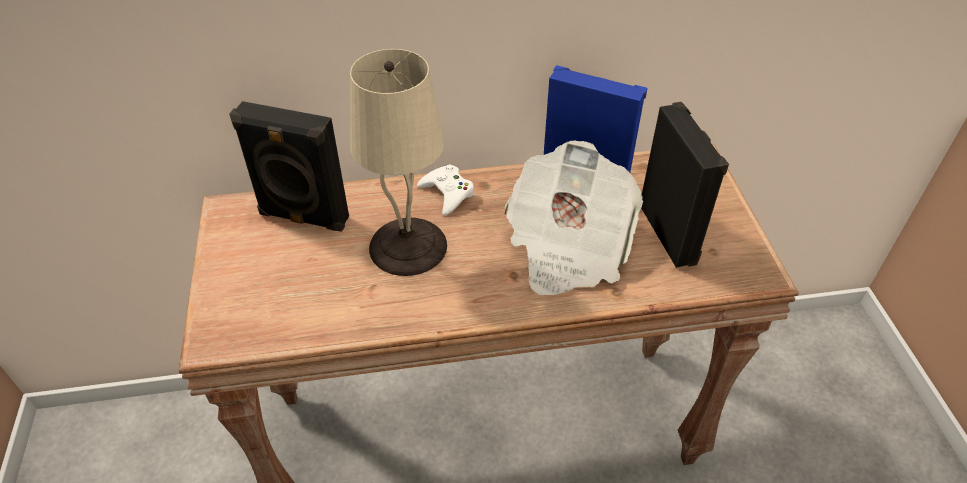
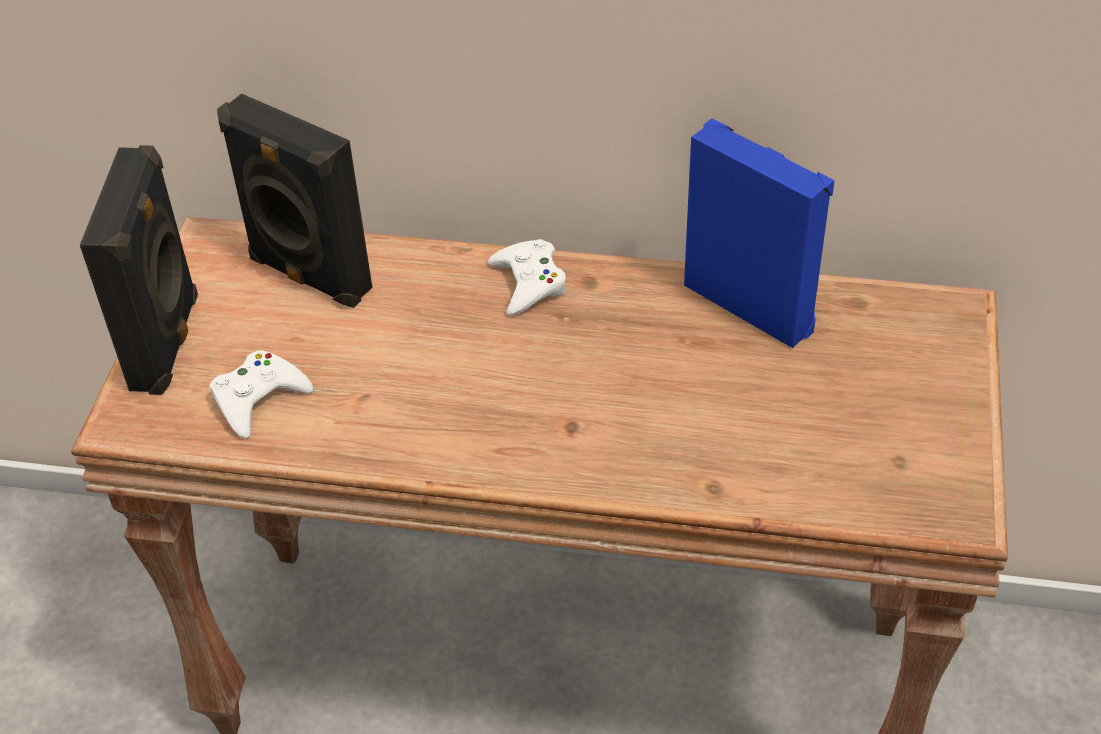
camera: 20 degrees right, 0 degrees up
beige table lamp [350,49,447,276] -> none
newspaper [505,141,643,295] -> none
black speaker [641,102,729,268] -> black speaker moved to [80,145,198,395]
none -> white game controller [210,350,313,439]

